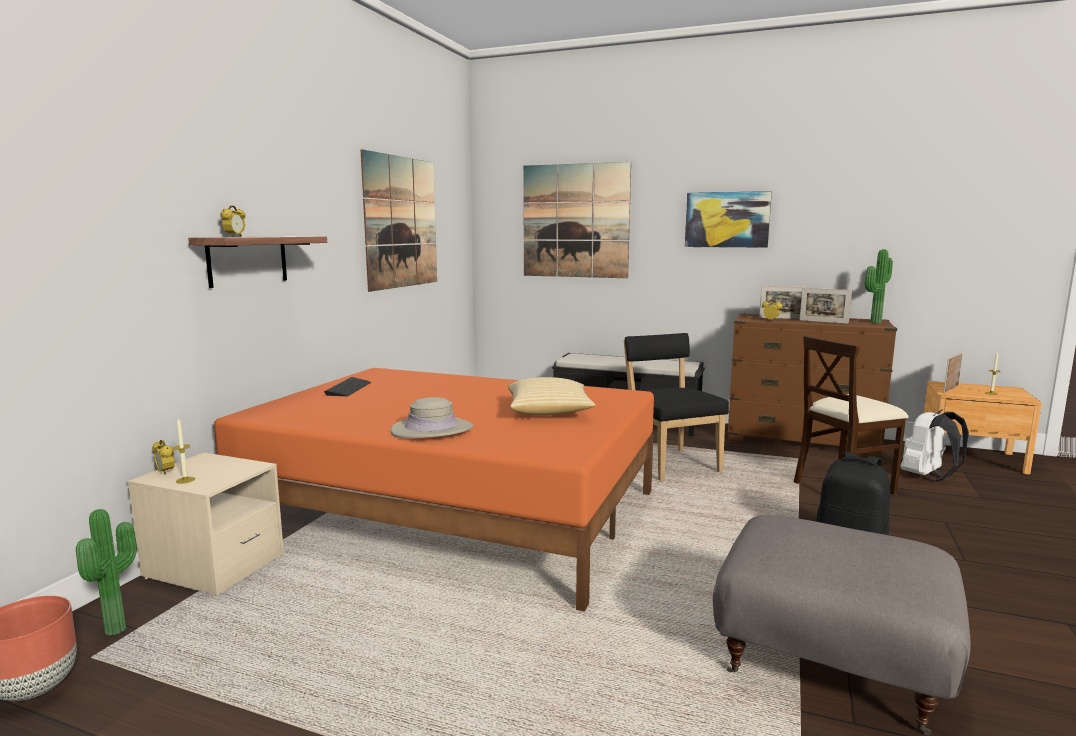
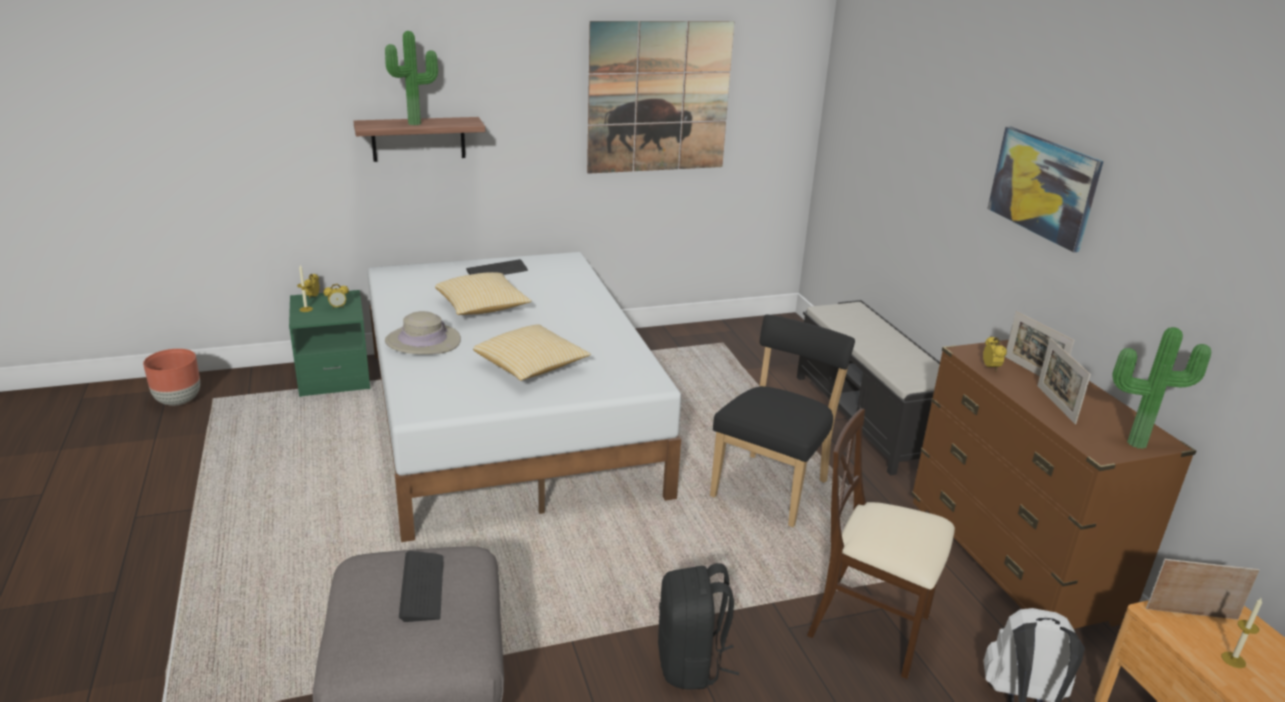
camera: 50 degrees right, 15 degrees up
potted plant [76,509,137,636] -> potted plant moved to [385,31,438,125]
beige nightstand [128,453,284,595] -> green nightstand [289,290,370,397]
orange bed [214,368,654,612] -> white bed [367,252,682,542]
alarm clock [220,205,245,237] -> alarm clock moved to [324,284,349,309]
picture [523,162,631,278] -> none
none -> keyboard [399,551,444,622]
none -> pillow [435,272,532,315]

